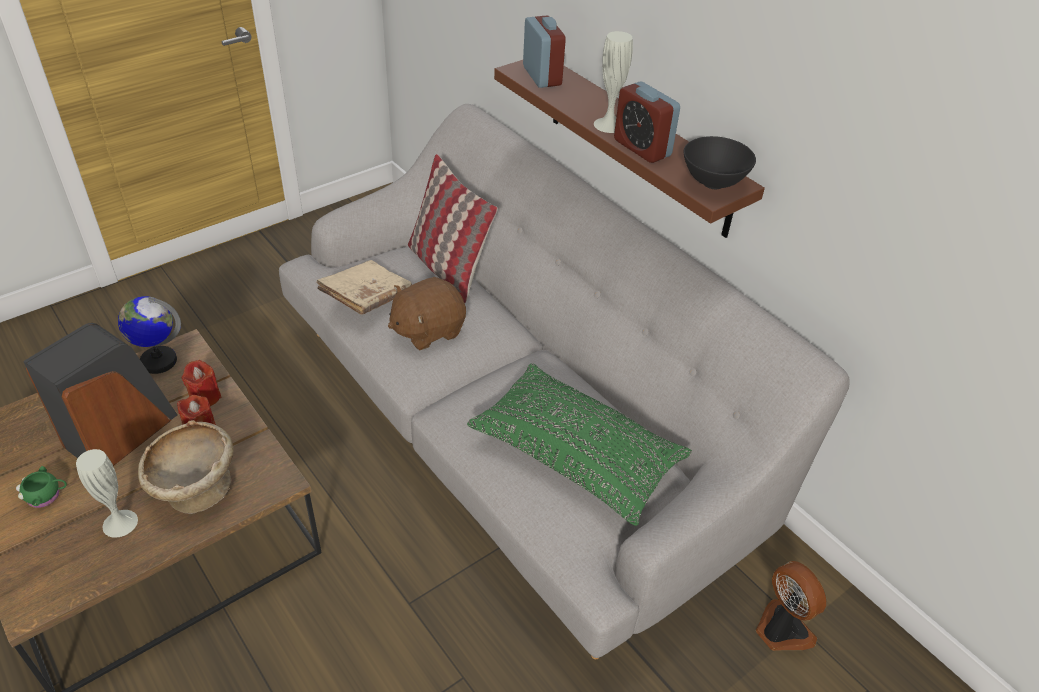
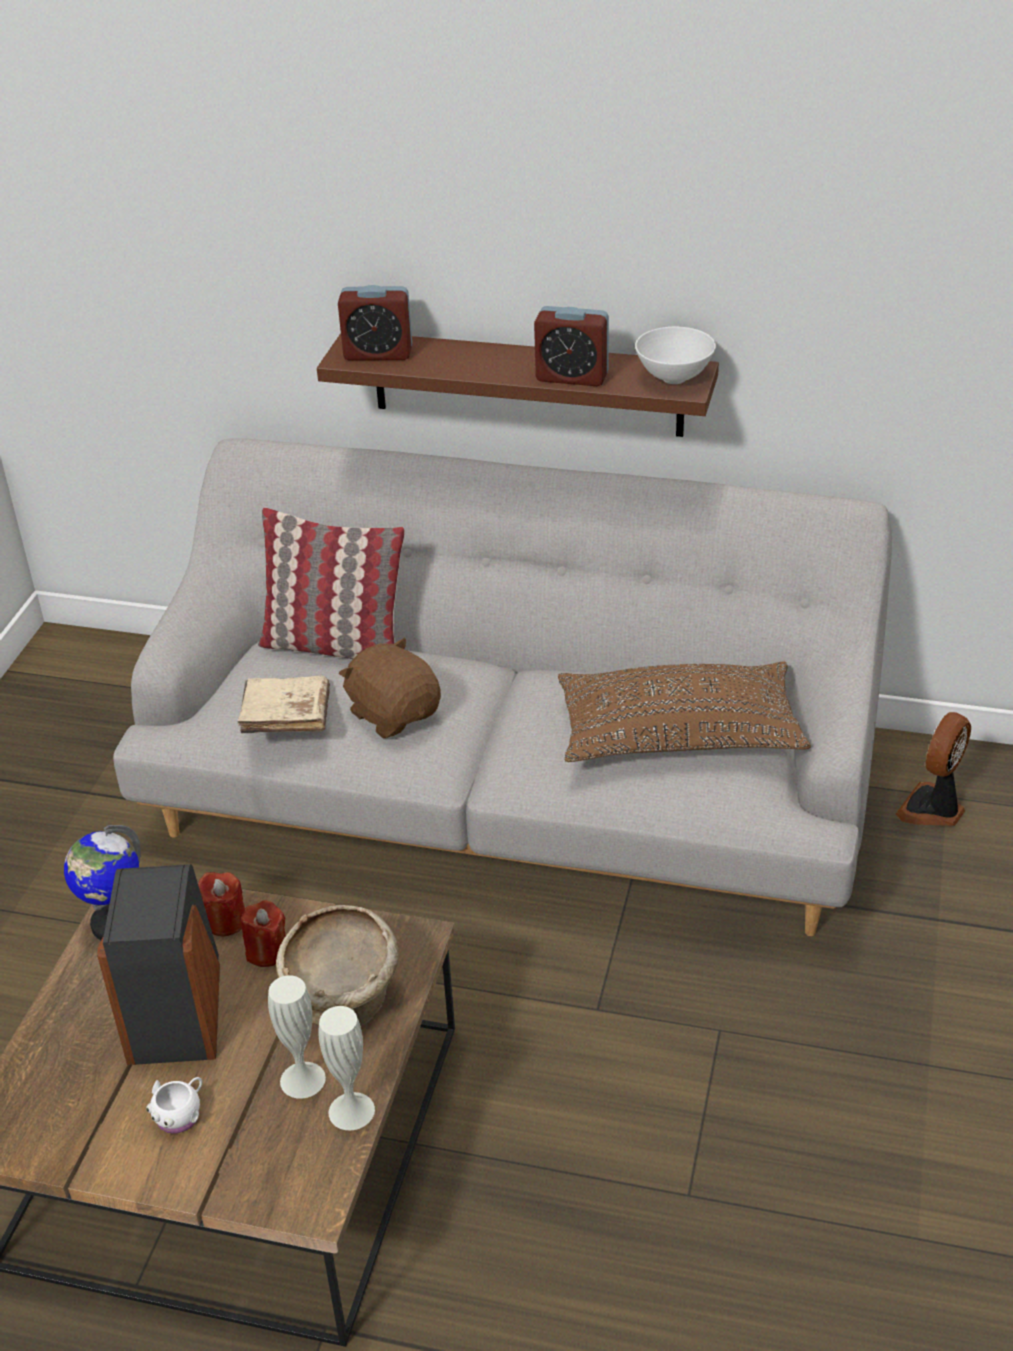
camera: 35 degrees left, 5 degrees down
green mug [16,466,67,508] -> white mug [146,1077,202,1134]
brown plush toy [388,277,466,350] -> brown plush toy turned 120 degrees clockwise [339,637,441,739]
green pillow [467,363,692,526] -> brown pillow [558,662,811,762]
alarm clock [523,15,566,88] -> alarm clock turned 150 degrees clockwise [338,285,412,361]
white vase [594,31,633,133] -> white vase moved to [319,1006,375,1131]
black bowl [684,136,756,189] -> white bowl [635,327,716,384]
fan [756,561,826,651] -> fan turned 75 degrees counterclockwise [896,712,971,826]

